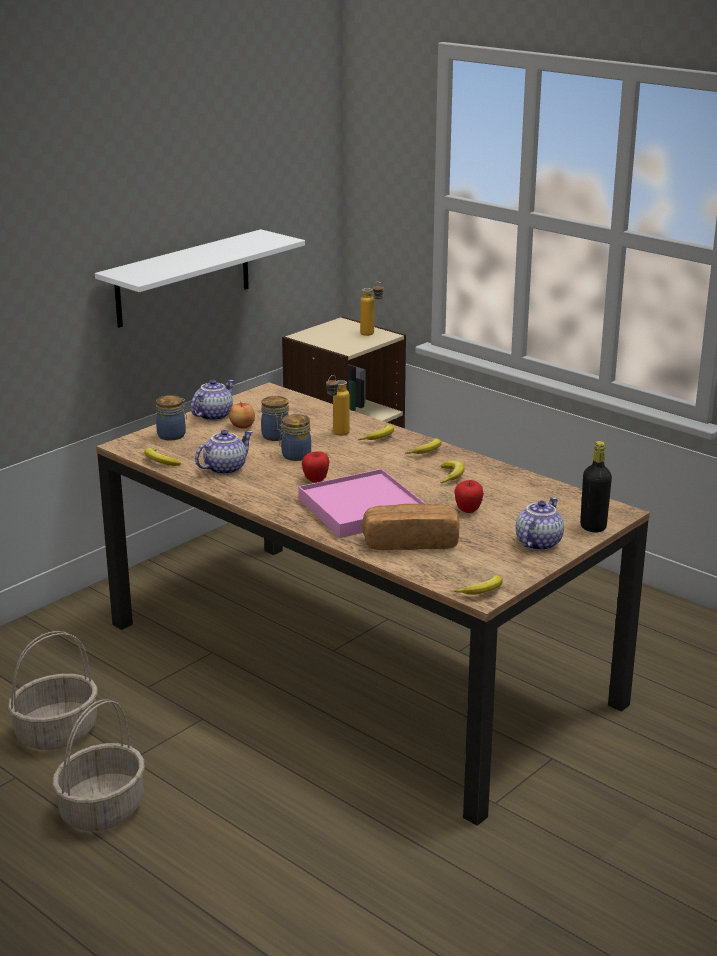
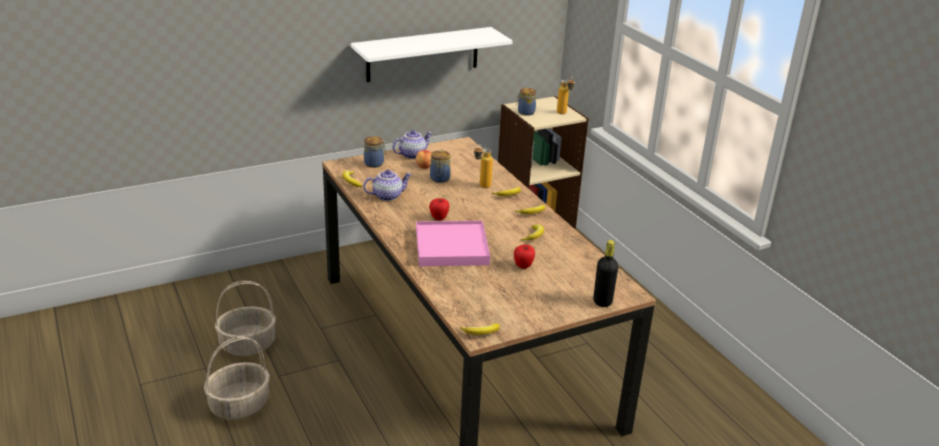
camera: 20 degrees right, 5 degrees up
jar [279,414,311,461] -> jar moved to [516,88,536,116]
bread [362,504,459,550] -> none
teapot [516,497,564,551] -> none

